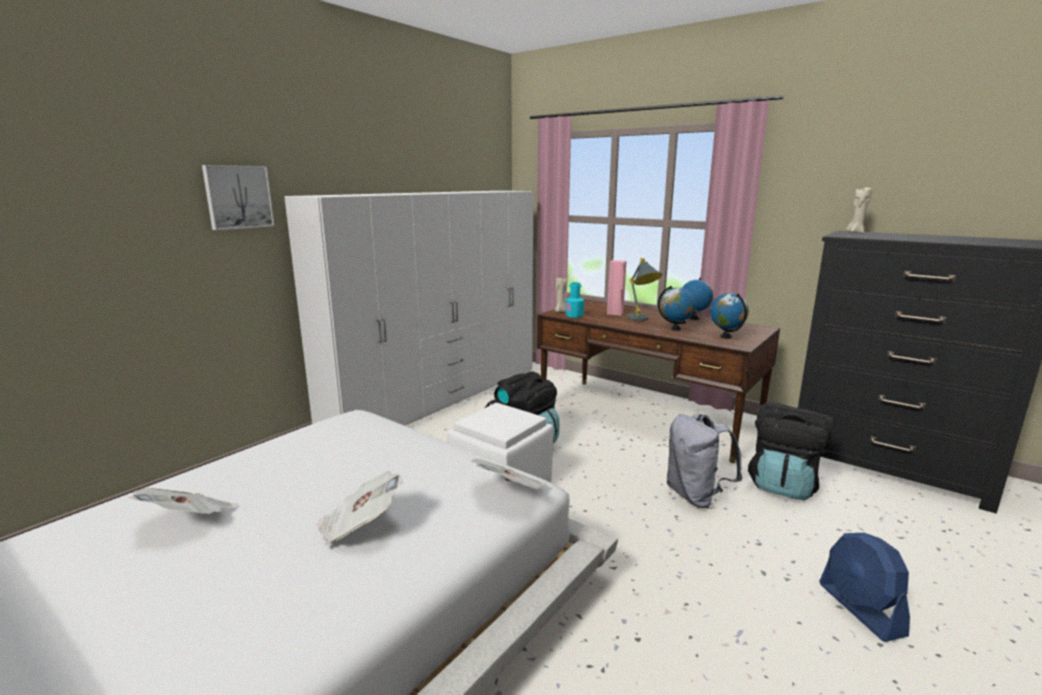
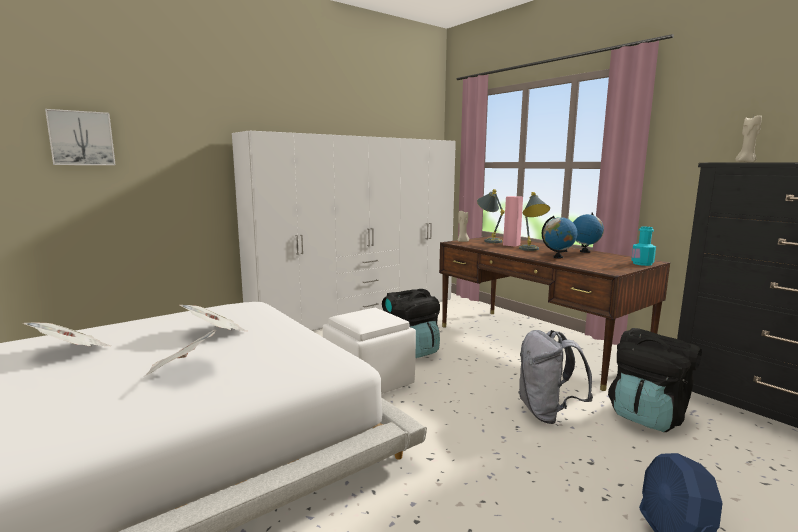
camera: 15 degrees right, 5 degrees down
picture [202,165,275,230] -> picture moved to [45,109,116,165]
newspaper [471,459,548,489] -> newspaper moved to [180,305,247,331]
turquoise bottle [565,282,584,318] -> turquoise bottle moved to [631,227,656,266]
globe [710,293,749,339] -> none
none -> grey table lamp [477,189,505,243]

